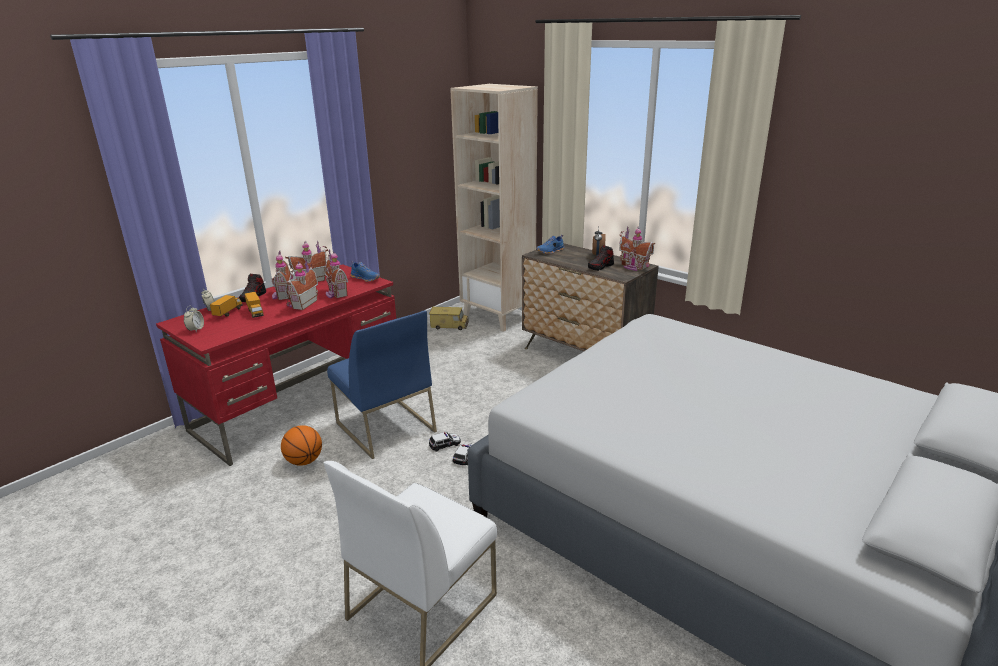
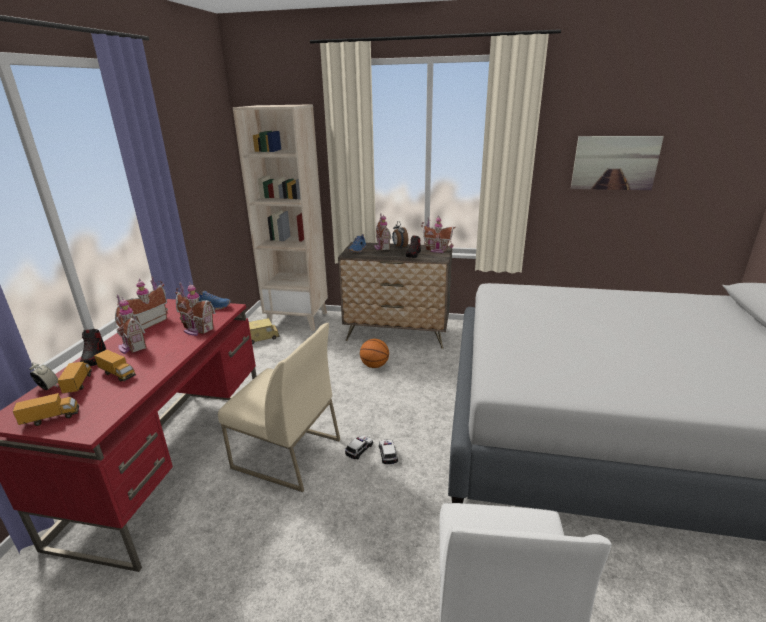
camera: 30 degrees left, 0 degrees up
alarm clock [184,306,204,332] -> toy truck [13,393,79,426]
basketball [281,425,322,466] -> basketball moved to [360,339,389,368]
toy house [285,259,318,310] -> toy house moved to [374,214,392,250]
blue chair [327,311,437,459] -> beige chair [218,323,340,492]
none -> picture [571,136,664,190]

